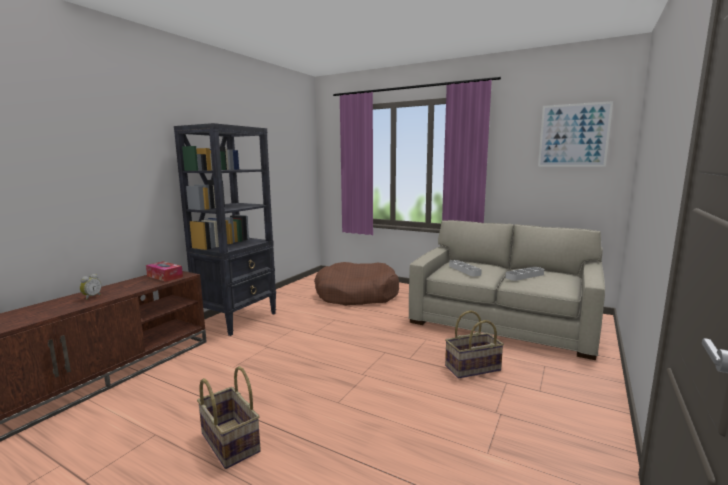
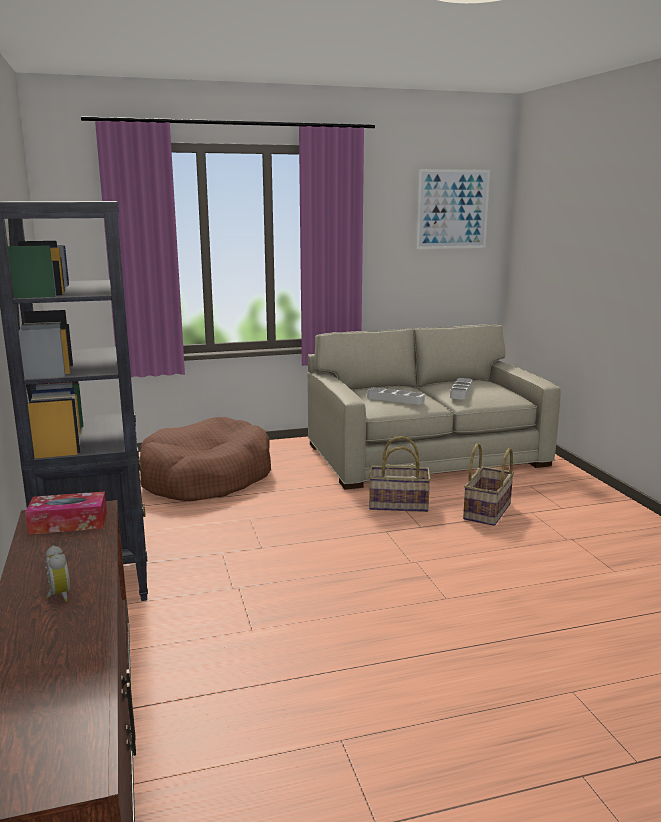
camera: 45 degrees left, 5 degrees up
basket [197,366,261,469] -> basket moved to [369,436,431,512]

